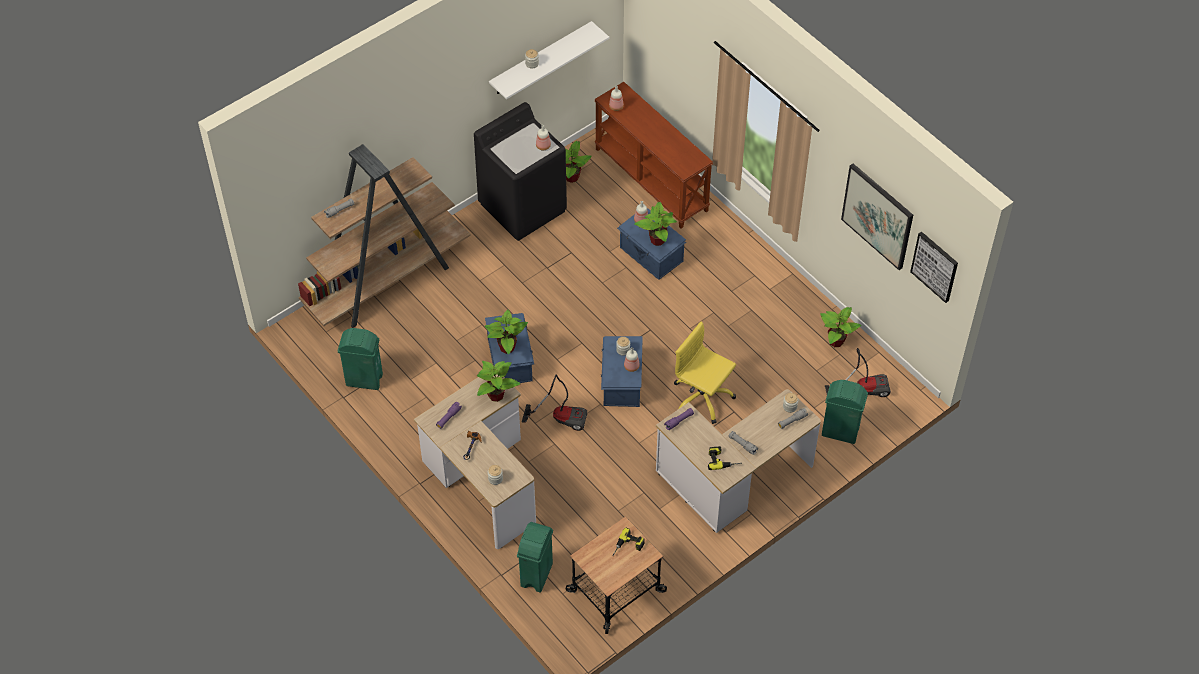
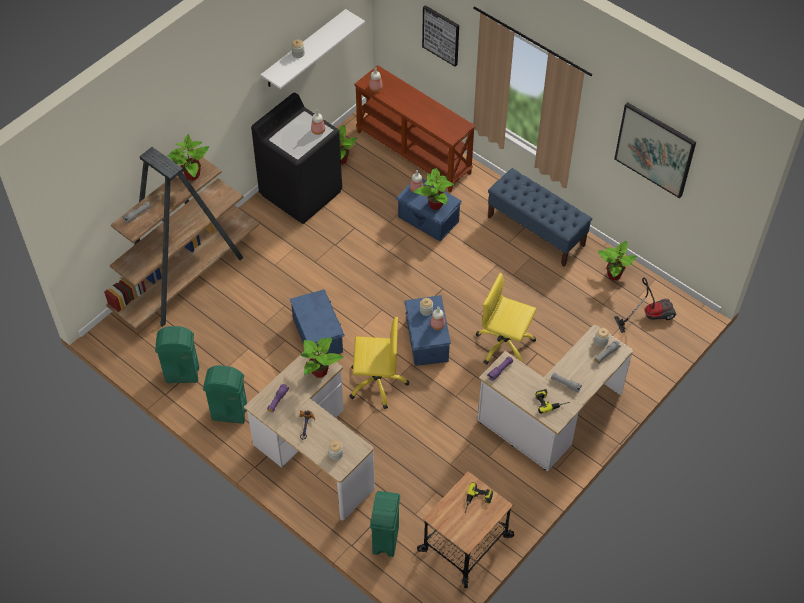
camera: 10 degrees left, 0 degrees up
potted plant [485,309,528,354] -> potted plant moved to [167,134,209,181]
vacuum cleaner [522,375,587,431] -> yellow office chair [350,317,409,409]
green trash can [822,380,868,444] -> green trash can moved to [203,365,247,424]
picture [910,231,958,303] -> picture moved to [422,5,459,67]
none -> blue bench [488,168,592,267]

